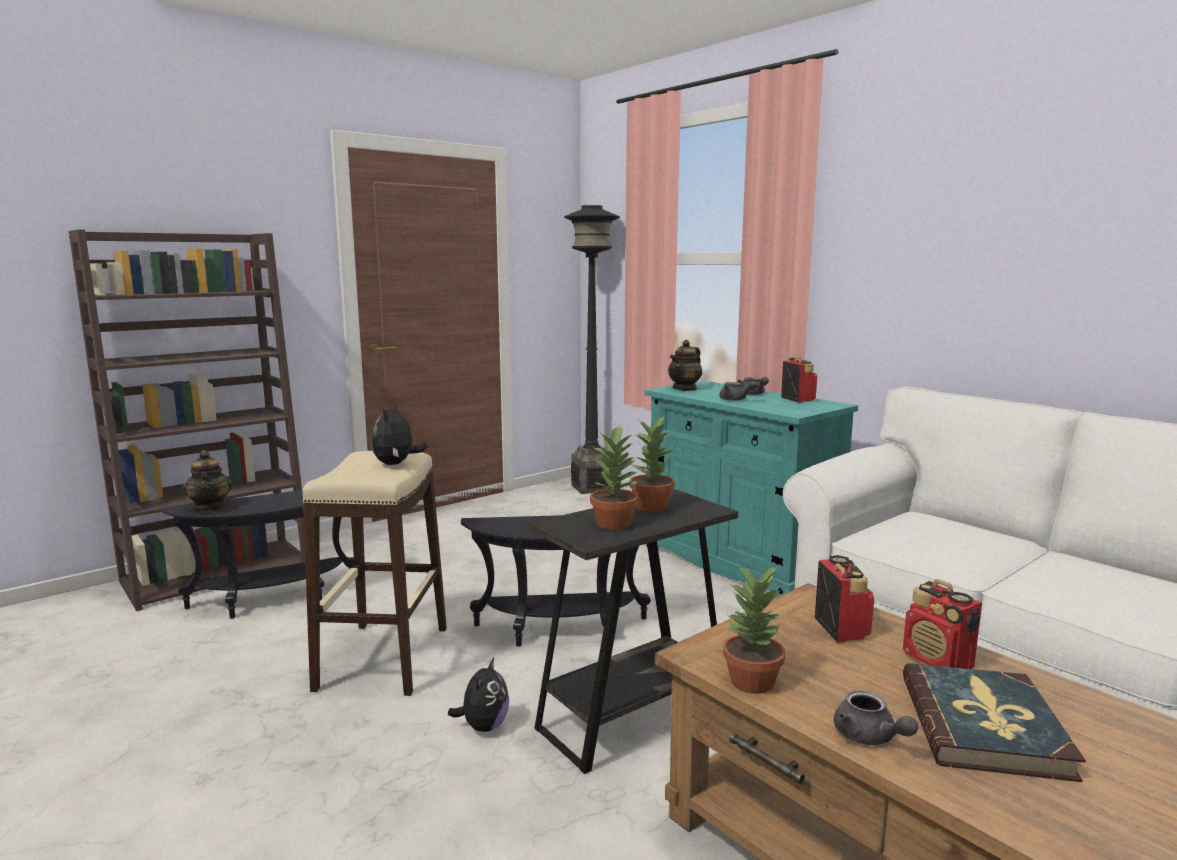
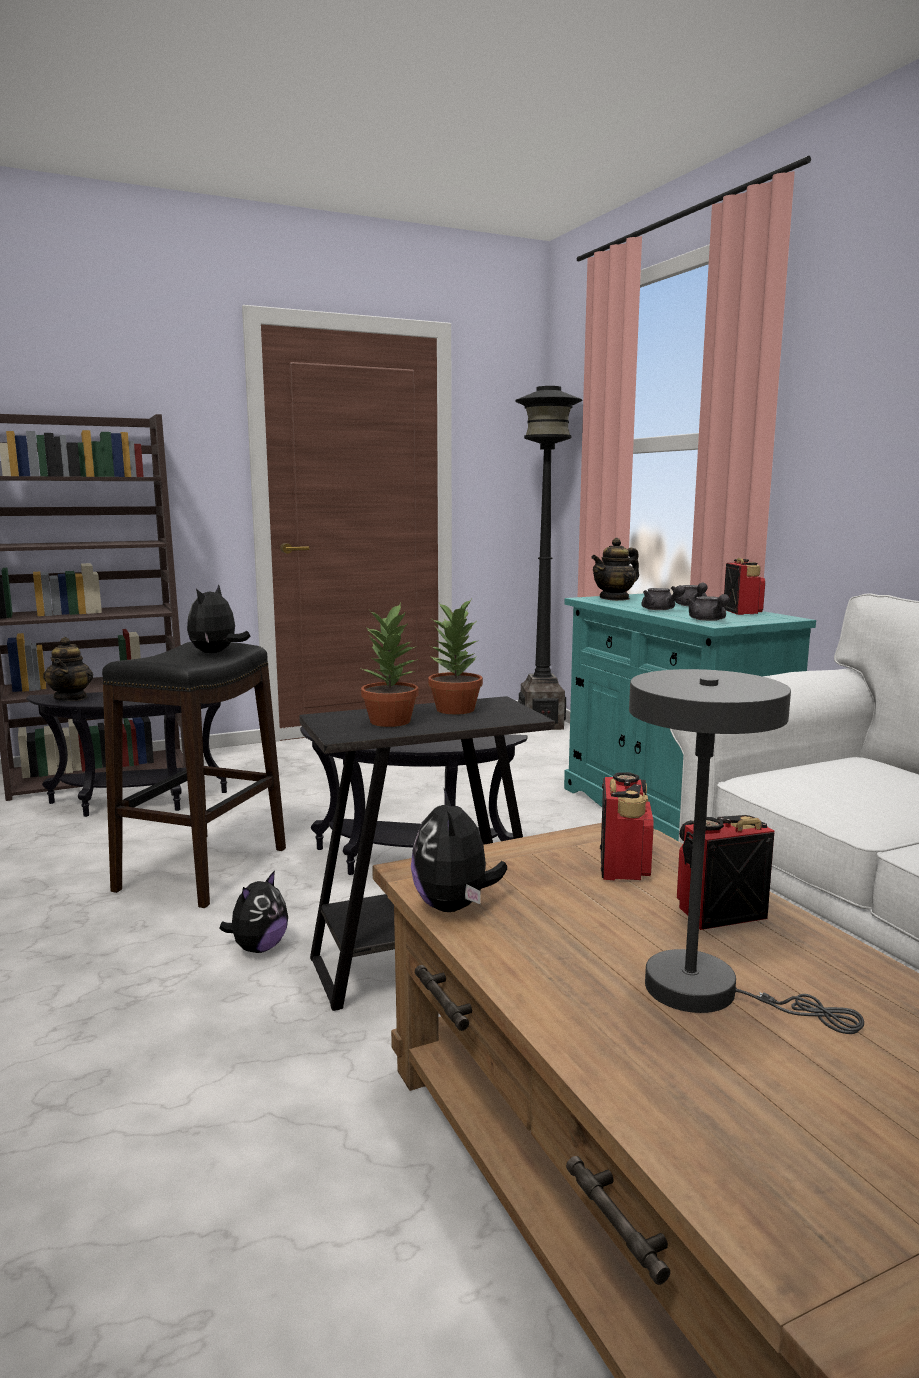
camera: 15 degrees right, 0 degrees up
beige stool [302,451,447,696] -> black stool [102,642,286,908]
potted plant [723,565,785,694] -> plush toy [411,789,507,912]
grey teapot [834,690,918,745] -> grey teapot moved to [686,594,730,621]
radio [903,579,982,669] -> radio turned 90 degrees clockwise [677,815,774,930]
book [903,663,1086,782] -> grey table lamp [629,669,864,1034]

